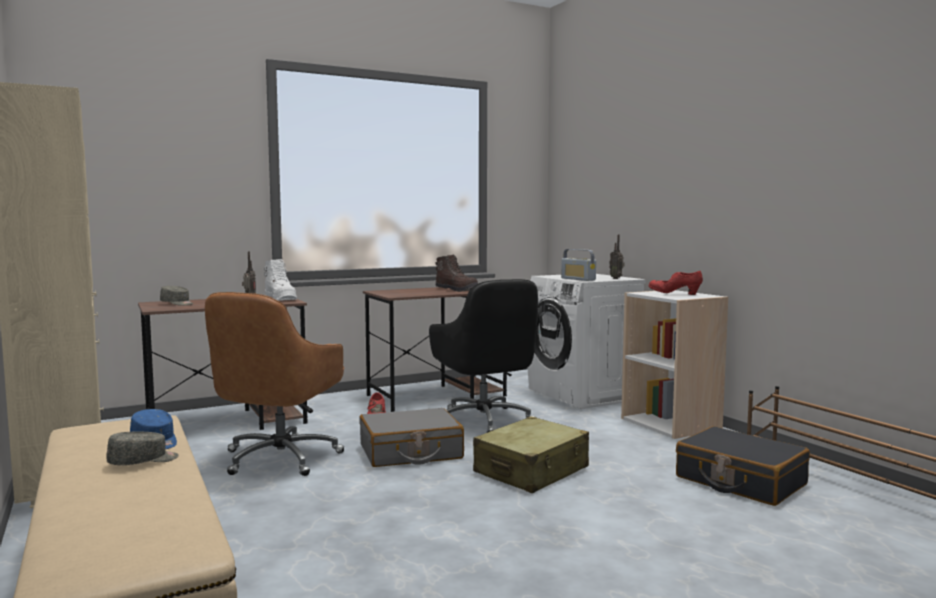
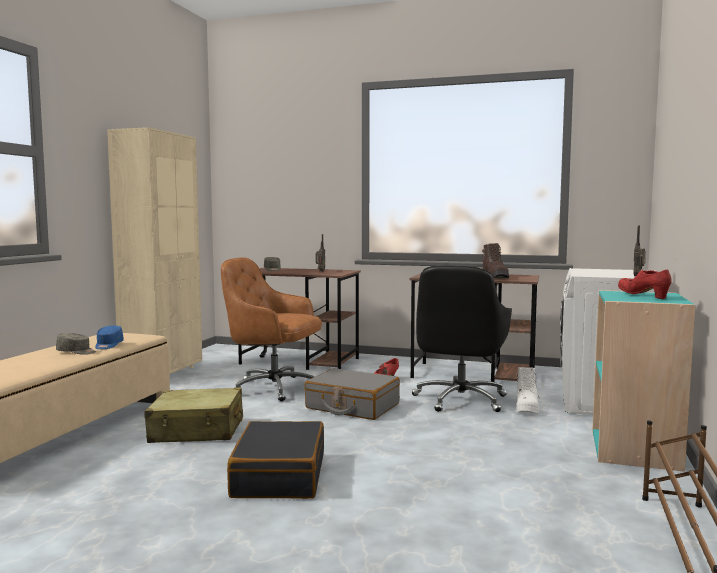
camera: 45 degrees right, 0 degrees up
brown office chair [205,292,344,476] -> brown office chair turned 45 degrees clockwise [221,258,322,401]
white boot [264,259,297,301] -> white boot moved to [515,367,539,413]
beige suitcase [473,416,589,493] -> beige suitcase moved to [144,388,243,443]
radio [561,249,596,281] -> none
white bookcase [621,290,728,439] -> turquoise bookcase [592,290,696,472]
black suitcase [676,426,810,506] -> black suitcase moved to [227,421,324,499]

